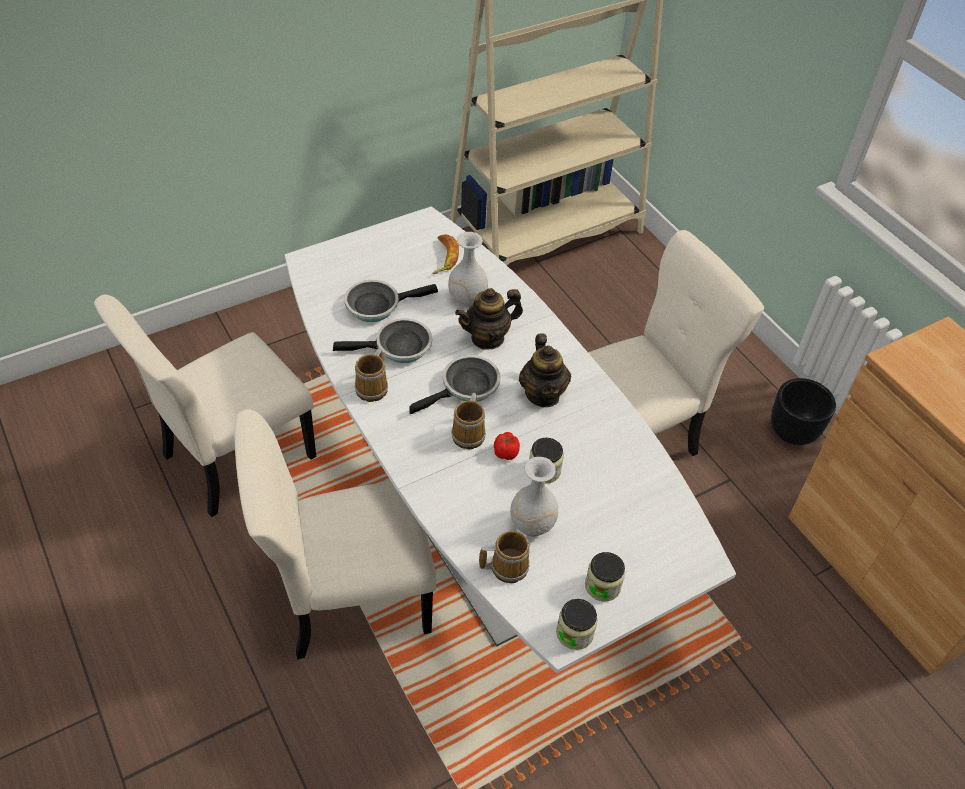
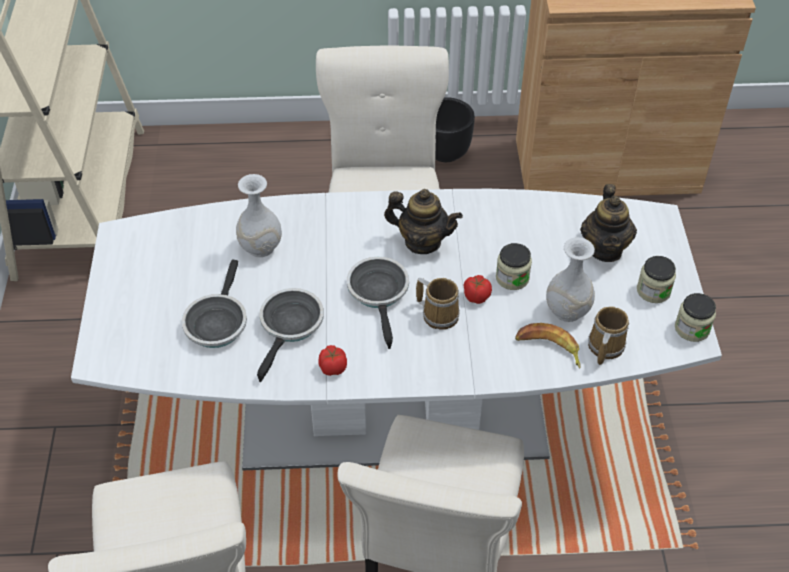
camera: 60 degrees left, 0 degrees up
mug [354,348,388,402] -> tomato [318,345,347,376]
banana [432,235,459,274] -> banana moved to [515,323,581,369]
teapot [455,288,523,350] -> teapot moved to [580,184,637,262]

